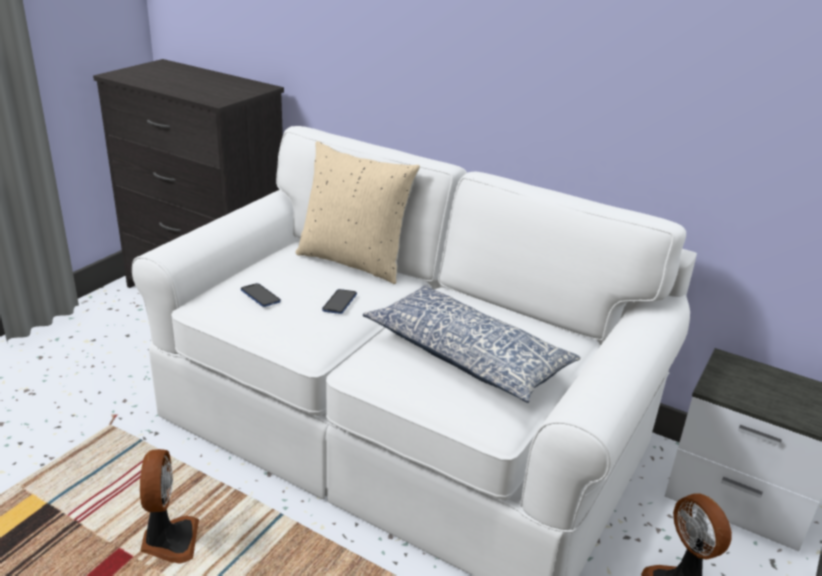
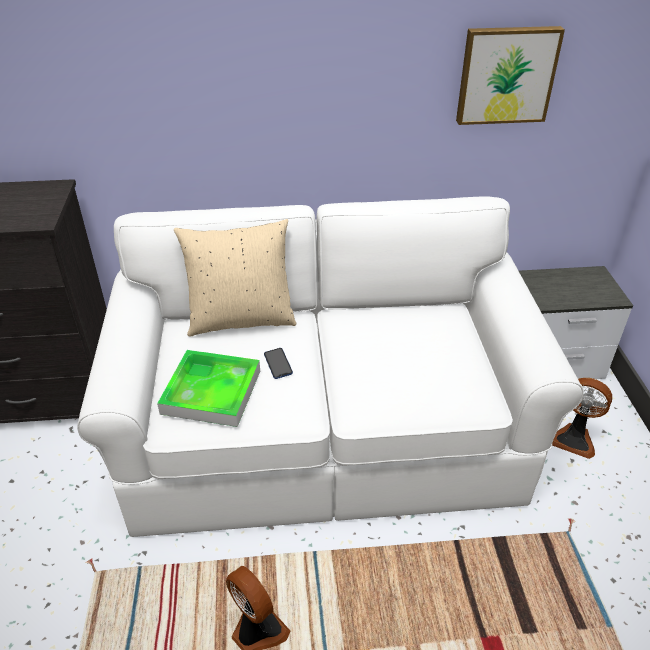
camera: 35 degrees left, 10 degrees up
phone [241,283,281,307] -> tray [157,350,260,427]
pillow [363,285,581,403] -> none
none -> picture [456,26,565,125]

